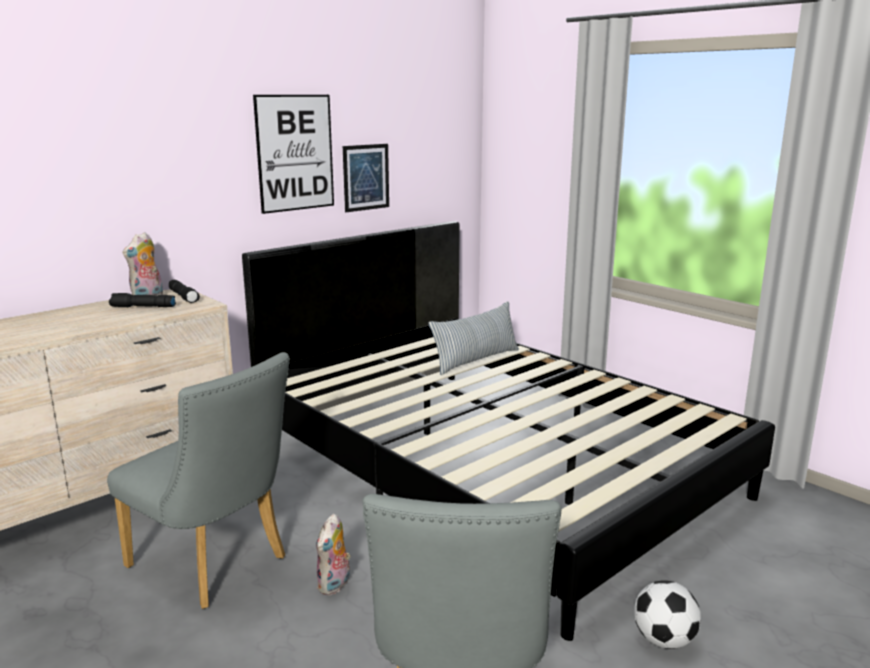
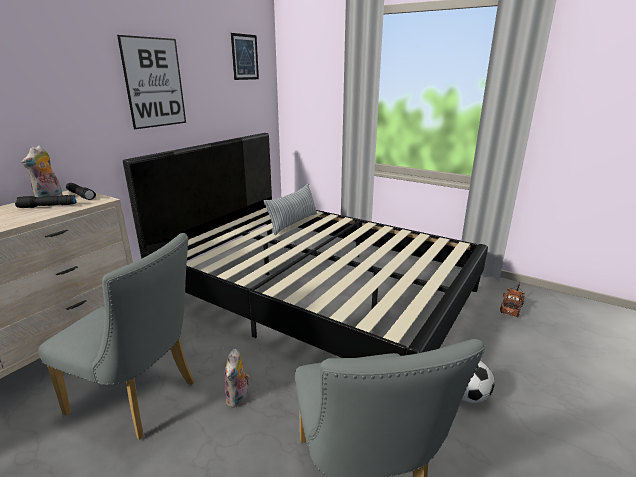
camera: 15 degrees left, 5 degrees up
picture [343,144,389,212] -> picture moved to [231,33,259,80]
none -> toy truck [500,282,525,317]

